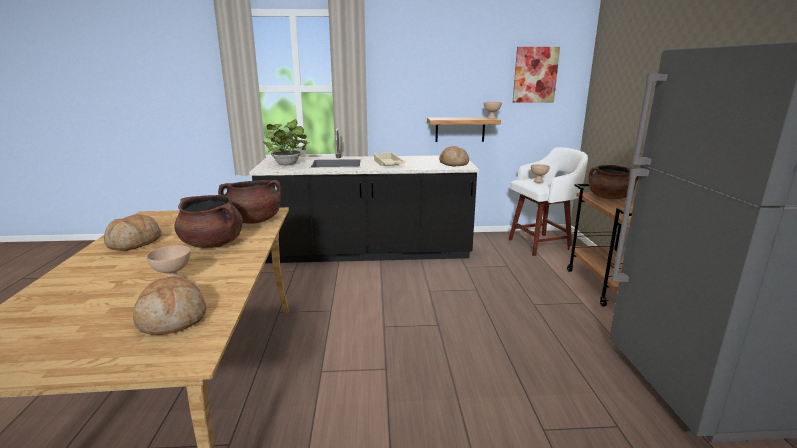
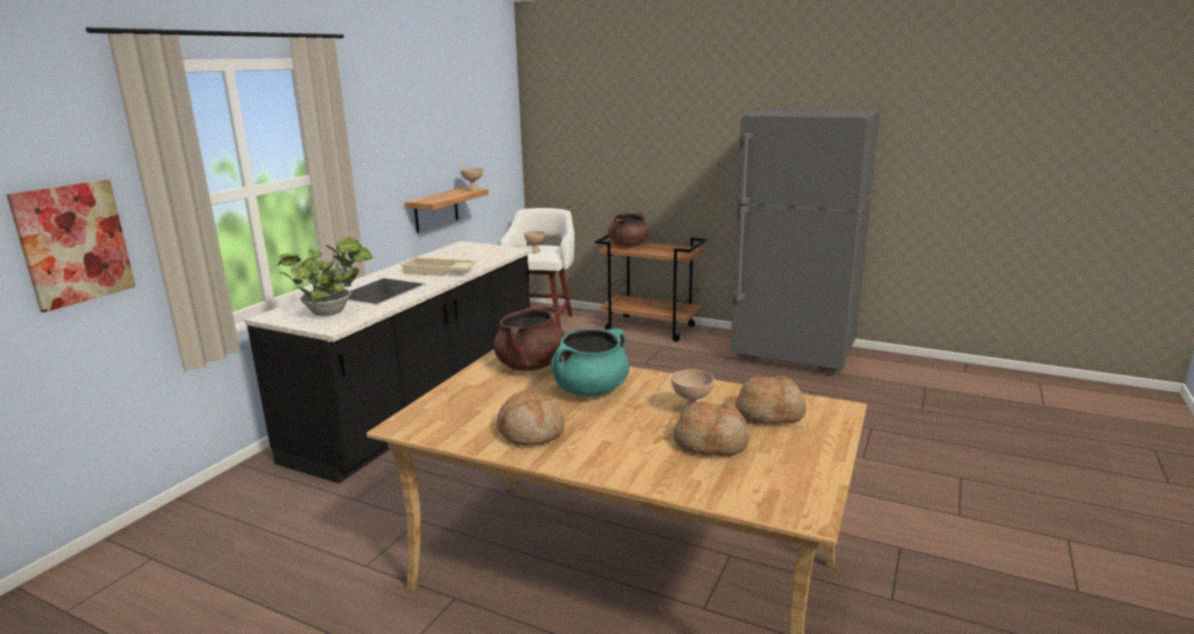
camera: 60 degrees left, 0 degrees up
brown cooking pot [174,195,243,248] -> turquoise cooking pot [551,329,629,396]
bread [439,146,469,166] -> bread moved to [674,401,749,456]
picture [513,47,560,103] -> picture moved to [6,180,136,313]

